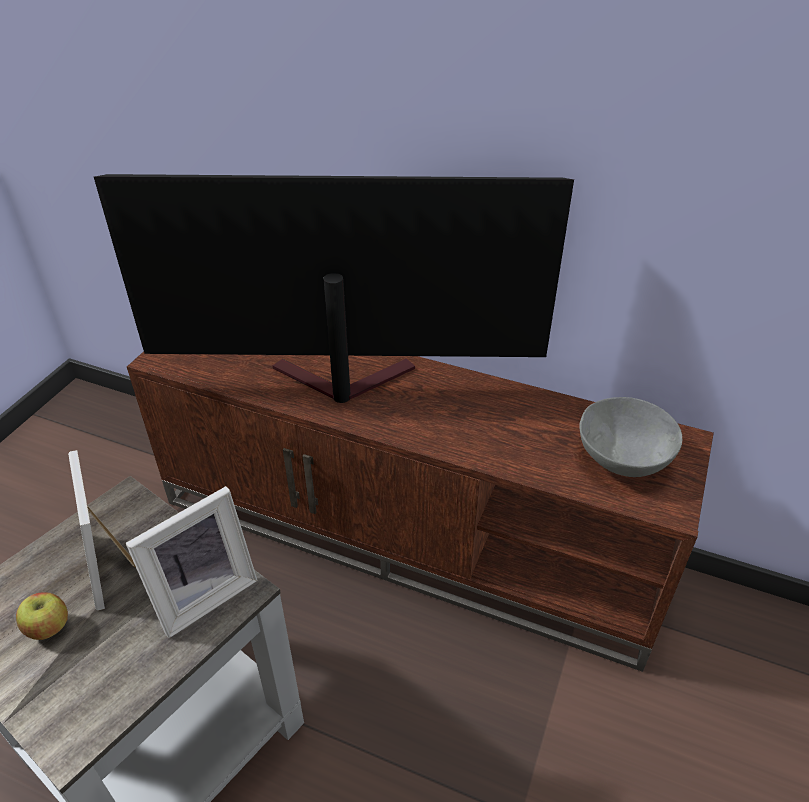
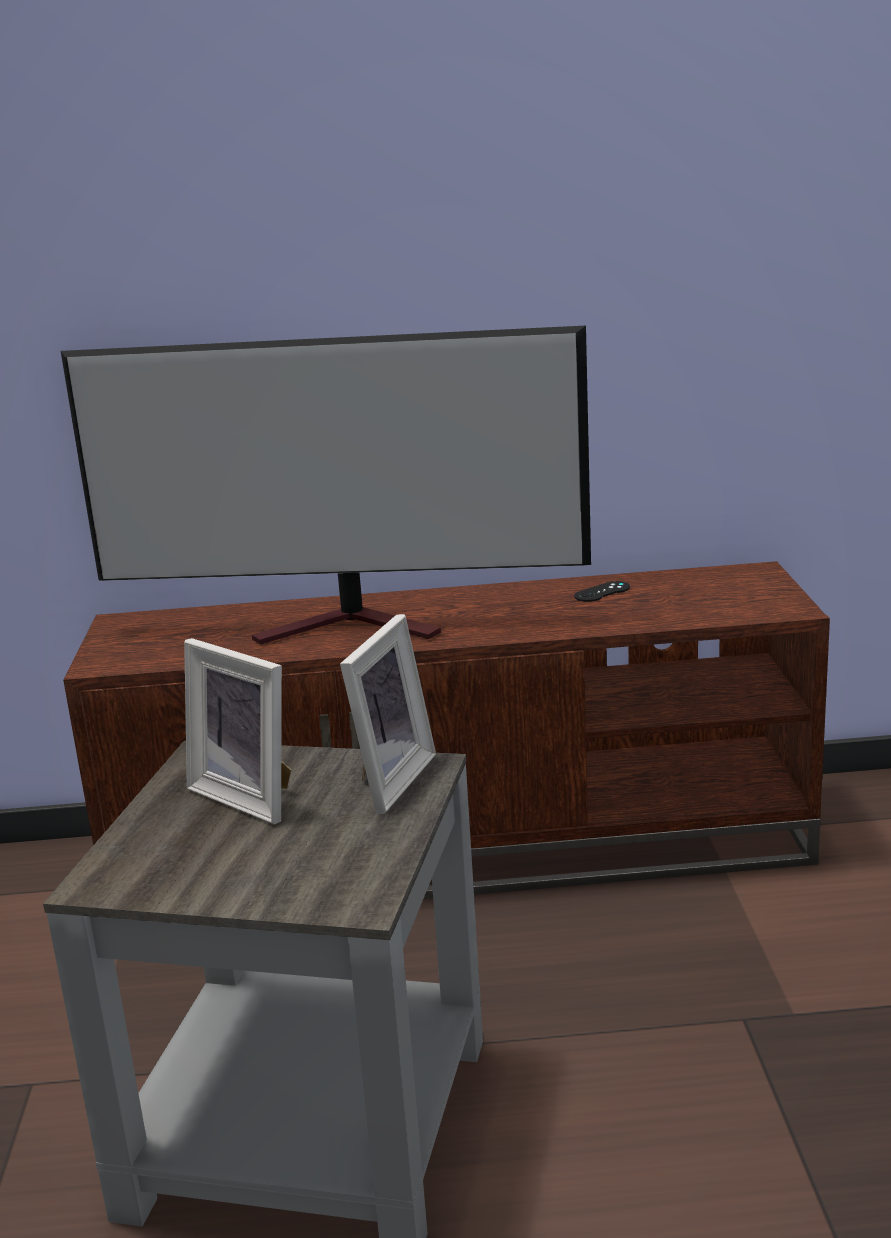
camera: 25 degrees left, 20 degrees down
apple [16,592,68,640] -> none
television [94,174,574,403] -> television turned 150 degrees counterclockwise [61,326,591,645]
grey bowl [579,397,682,477] -> none
none -> black game controller [574,581,630,602]

